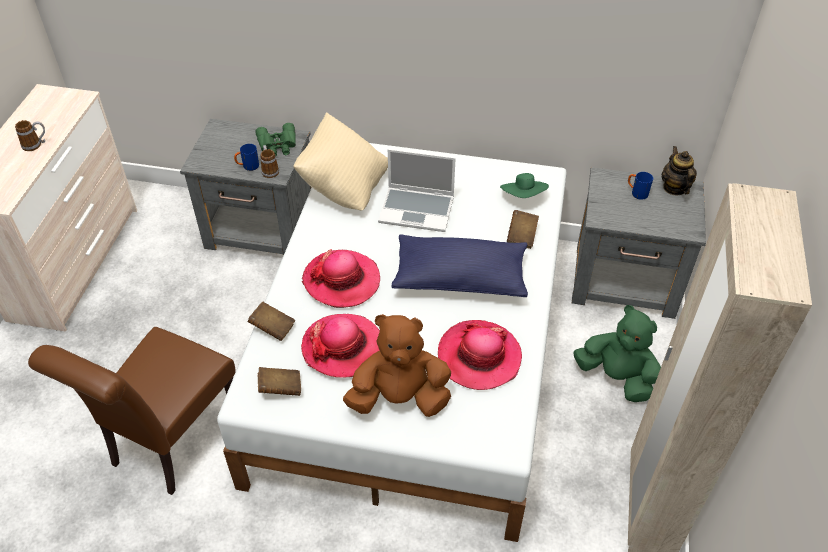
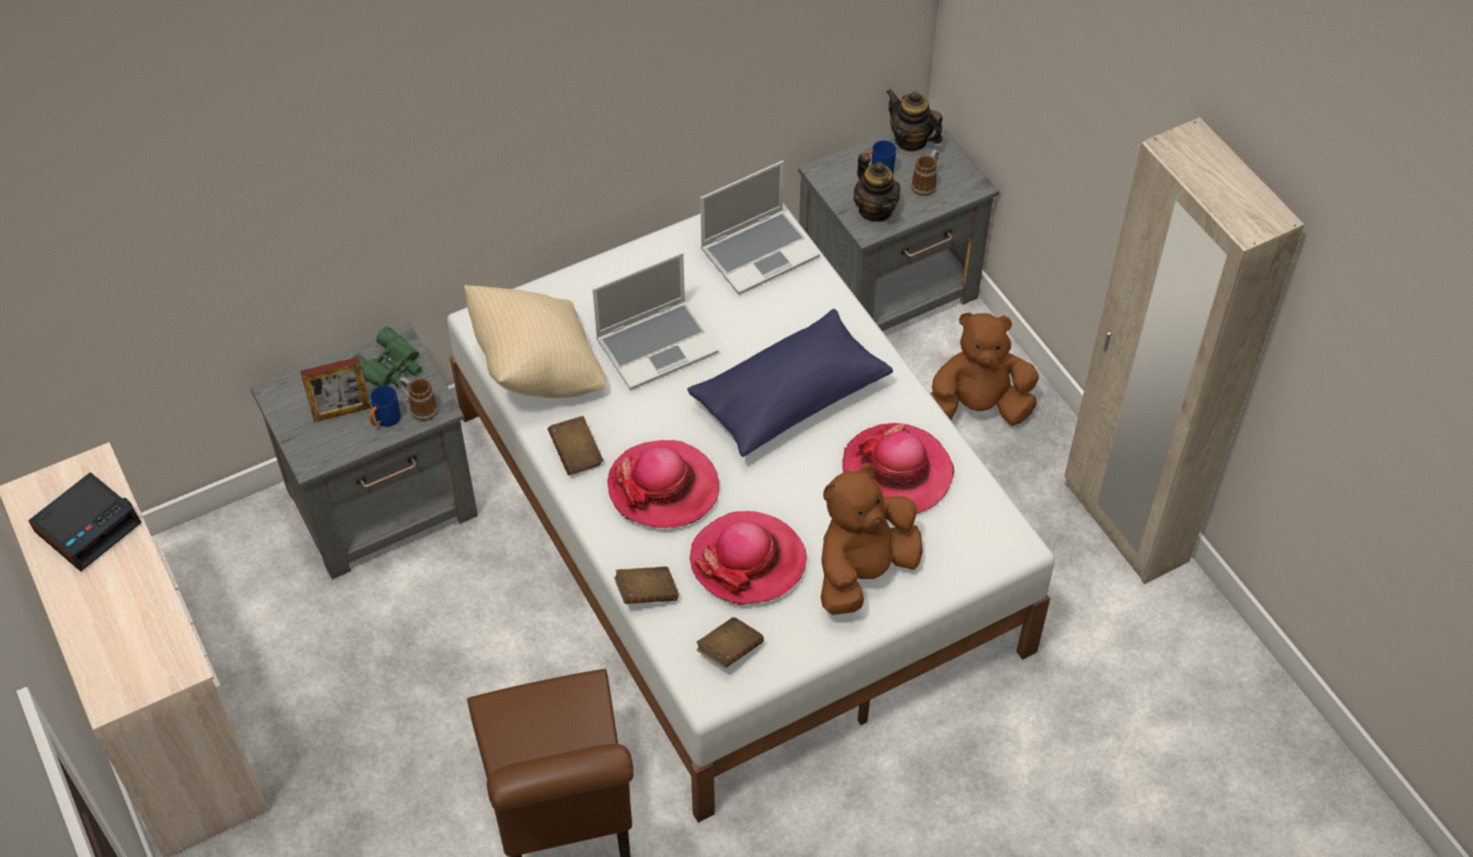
camera: 40 degrees left, 5 degrees up
mug [15,120,45,151] -> mug moved to [911,150,939,196]
green hat [500,173,549,198] -> laptop [700,160,820,295]
brown book [507,210,539,249] -> brown book moved to [547,416,603,475]
green plush toy [573,305,661,402] -> brown plush toy [930,312,1039,426]
none -> alarm clock [29,472,142,572]
none -> picture frame [300,357,371,422]
none -> teapot [853,153,901,222]

